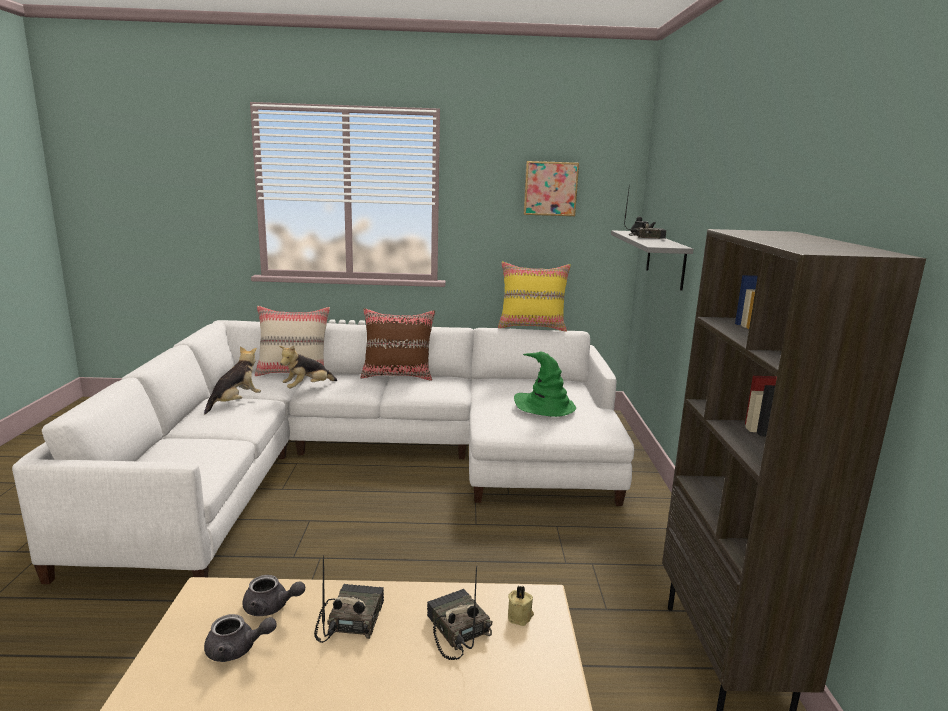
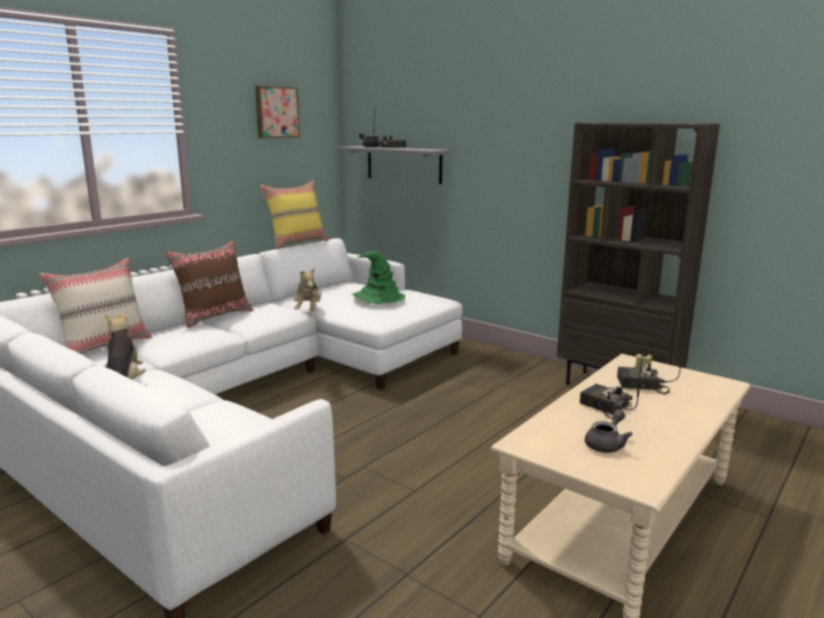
camera: 50 degrees left, 0 degrees up
grey teapot [242,575,305,616] -> none
plush toy [279,346,337,388] -> plush toy moved to [294,268,321,310]

